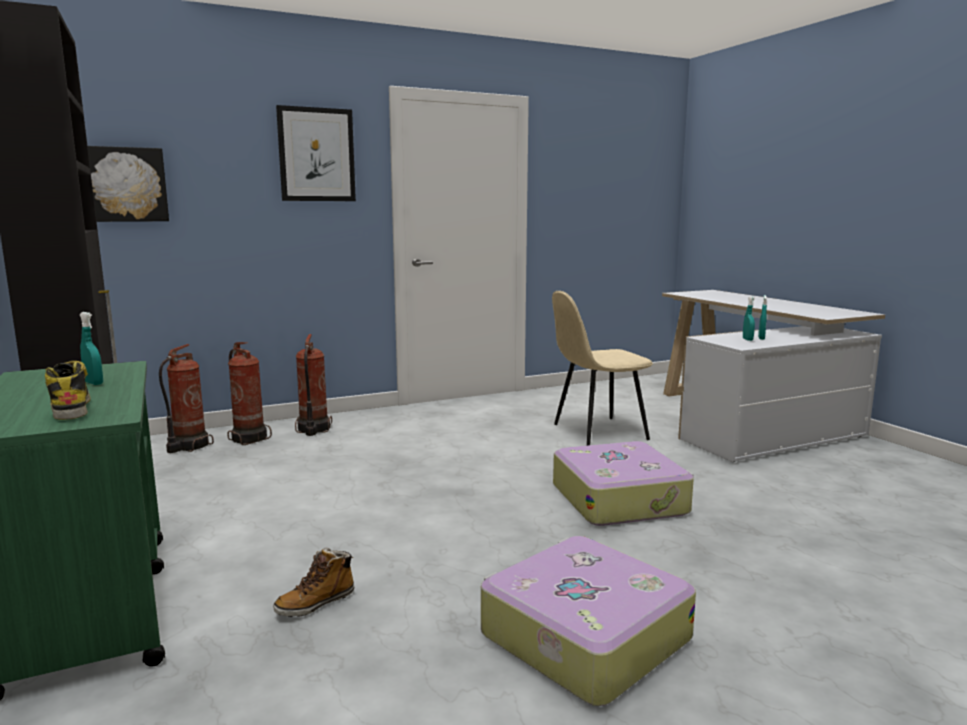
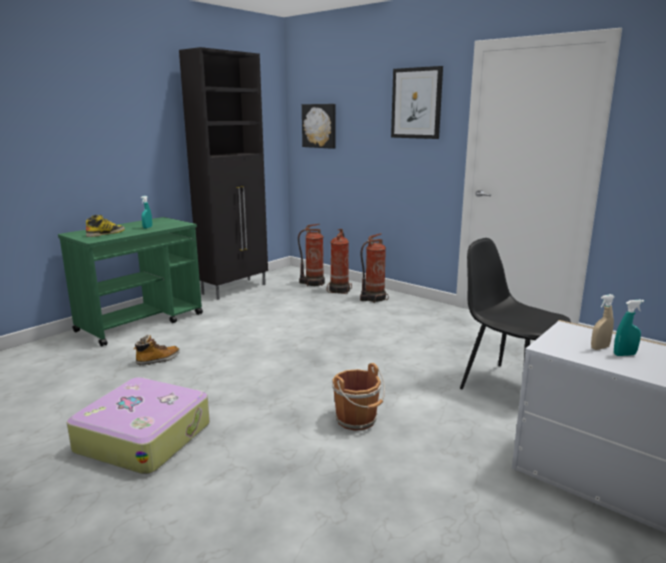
camera: 65 degrees right, 5 degrees up
boot [273,547,354,617] -> boot turned 120 degrees clockwise [134,335,180,366]
beige chair [552,291,653,446] -> black chair [460,238,571,389]
suitcase [553,441,694,526] -> brown bucket [332,363,385,431]
turquoise spray bottle [743,296,755,341] -> beige spray bottle [591,294,615,350]

